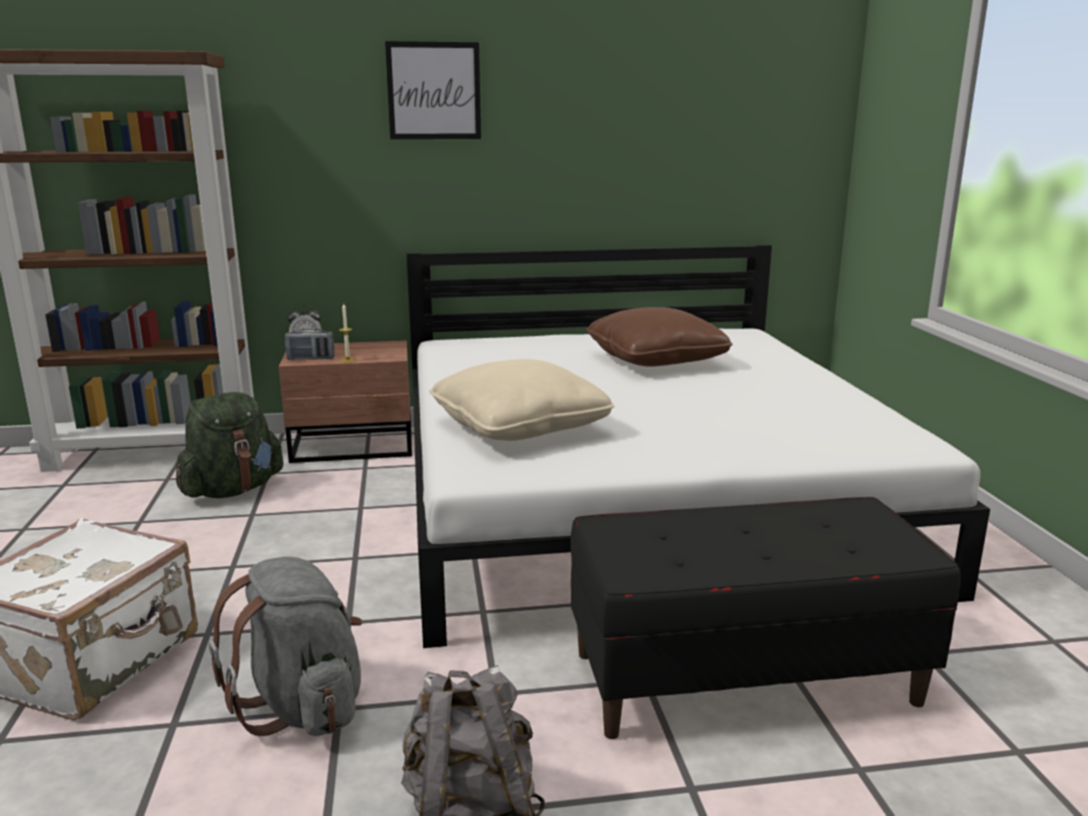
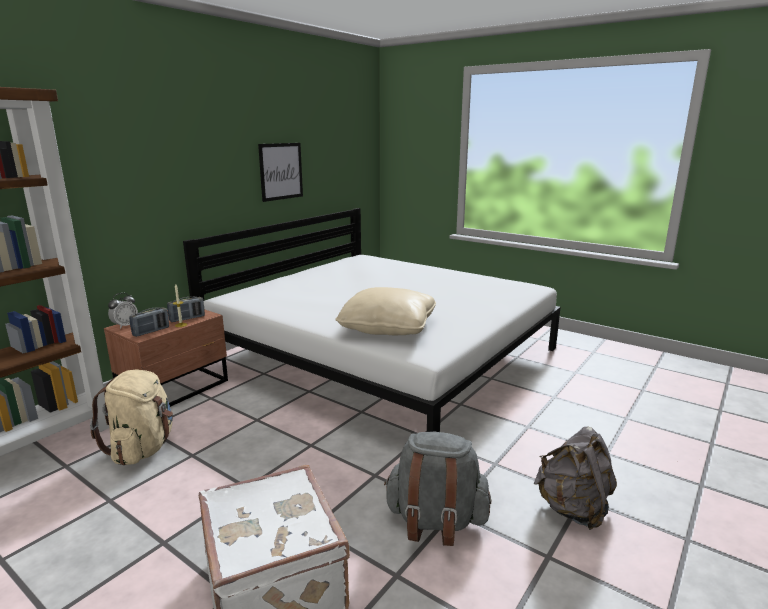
camera: 45 degrees left, 0 degrees up
green backpack [176,392,284,498] -> beige backpack [90,369,173,465]
picture [385,41,481,139] -> picture moved to [258,143,303,202]
black bench [570,497,961,739] -> none
brown pillow [586,307,733,367] -> none
none -> radio [167,297,205,322]

